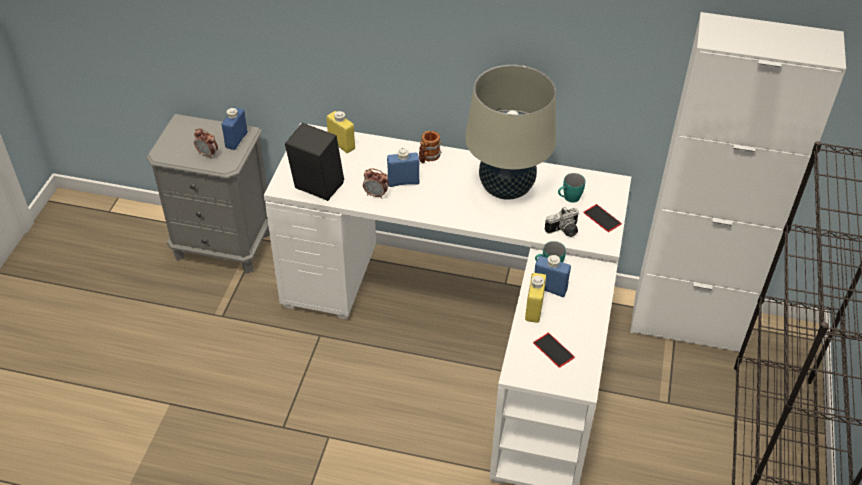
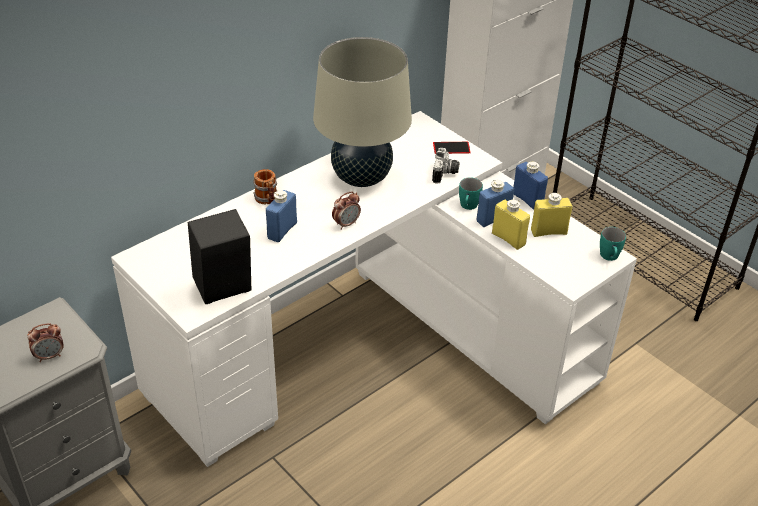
camera: 55 degrees left, 5 degrees down
blue bottle [222,107,248,150] -> blue bottle moved to [513,162,548,210]
yellow bottle [326,111,355,153] -> yellow bottle moved to [531,192,572,237]
alarm clock [363,168,389,199] -> alarm clock moved to [332,192,361,230]
phone [533,333,575,368] -> none
turquoise mug [558,173,585,203] -> turquoise mug moved to [600,227,626,261]

